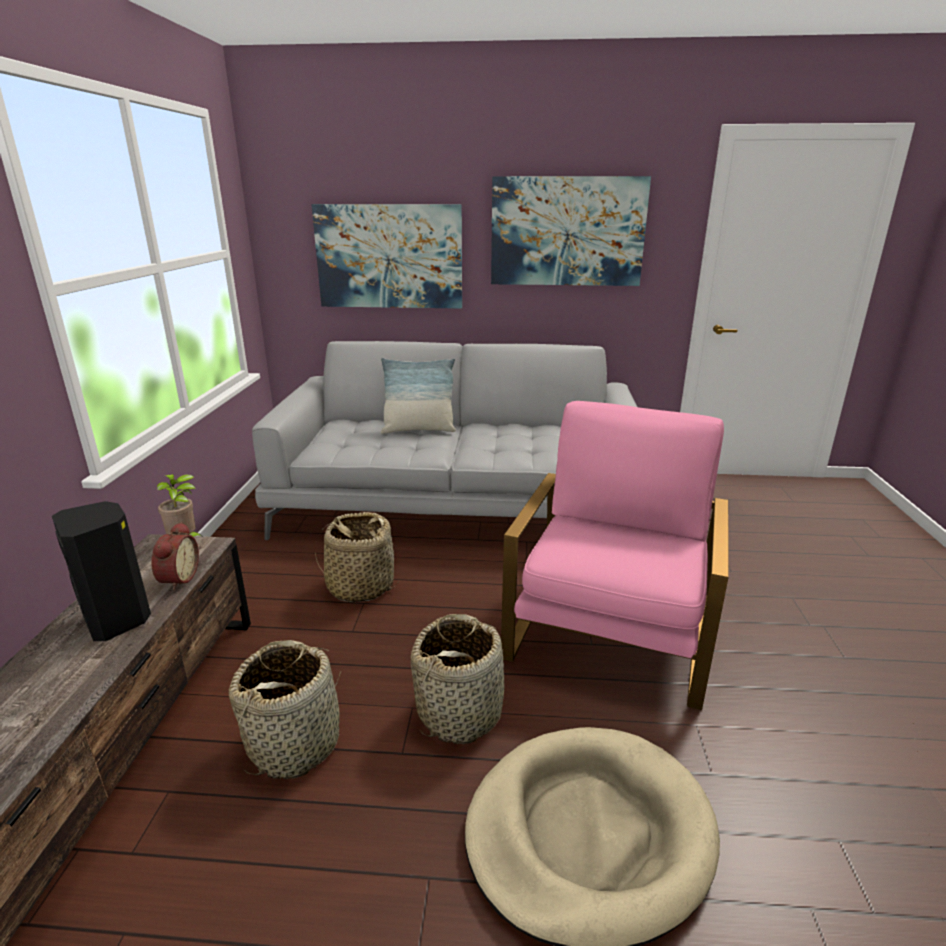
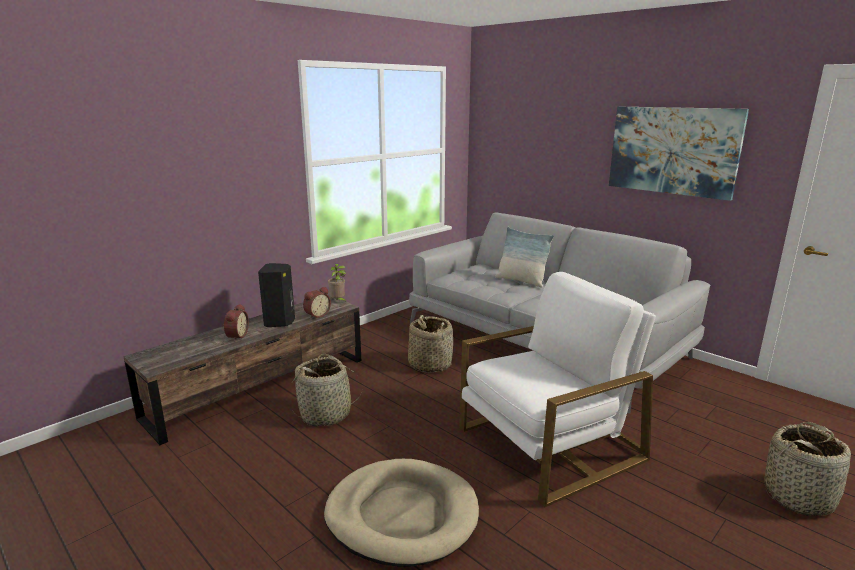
camera: 40 degrees right, 5 degrees down
picture [311,204,462,308] -> none
basket [411,614,504,744] -> basket moved to [764,422,851,516]
pink armchair [501,401,729,710] -> white armchair [459,272,656,508]
none -> alarm clock [224,304,249,341]

